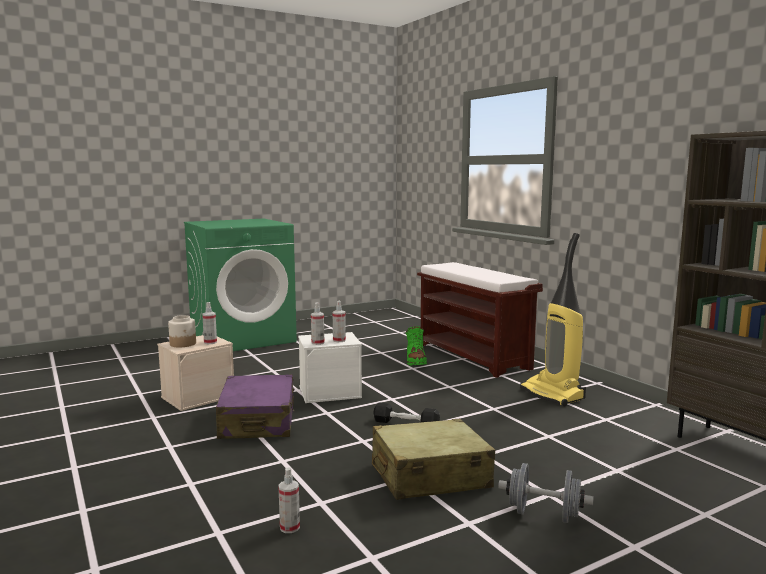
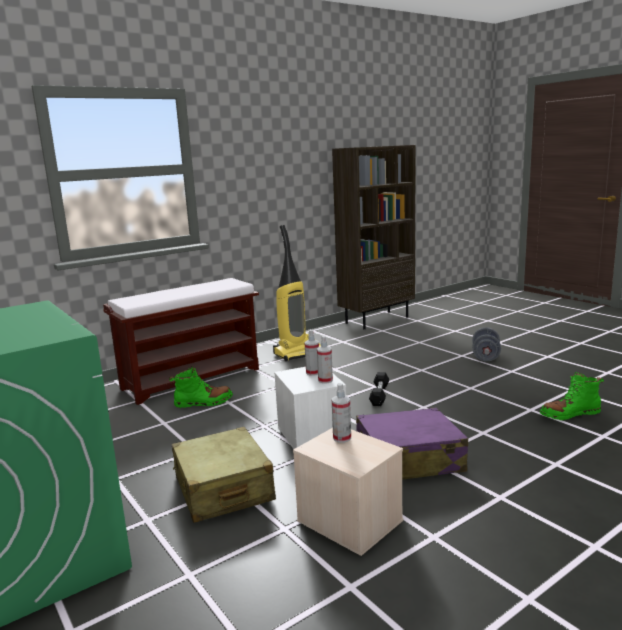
camera: 95 degrees left, 5 degrees up
jar [168,315,196,347] -> none
spray bottle [278,468,300,533] -> green boot [540,372,604,420]
beige suitcase [372,419,495,500] -> beige suitcase moved to [172,427,276,523]

